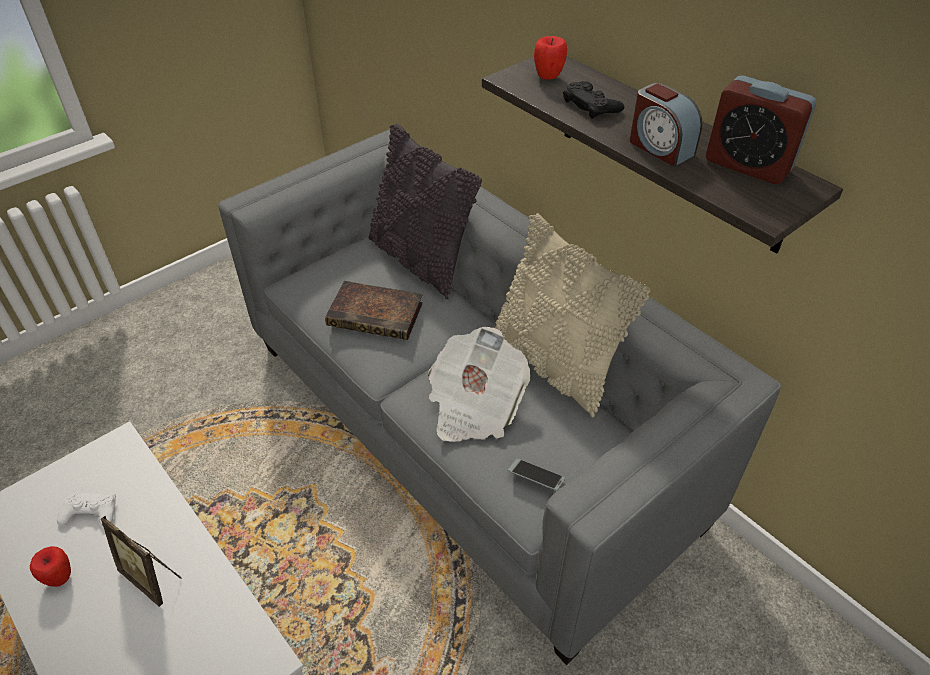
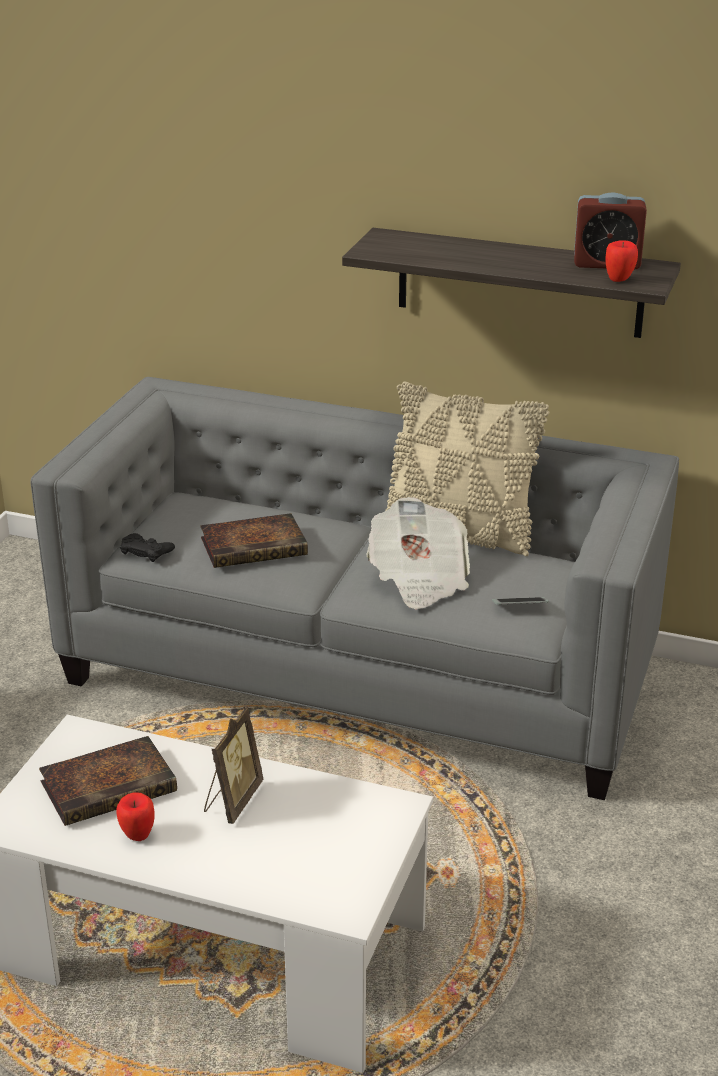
camera: 30 degrees left, 15 degrees down
white game controller [57,492,116,526] -> book [39,736,177,826]
picture frame [101,516,181,607] -> picture frame turned 75 degrees counterclockwise [204,706,263,824]
black pillow [369,123,482,299] -> none
apple [534,36,567,80] -> apple moved to [605,240,638,282]
black game controller [563,81,624,119] -> black game controller moved to [120,533,175,562]
alarm clock [630,83,703,167] -> none

